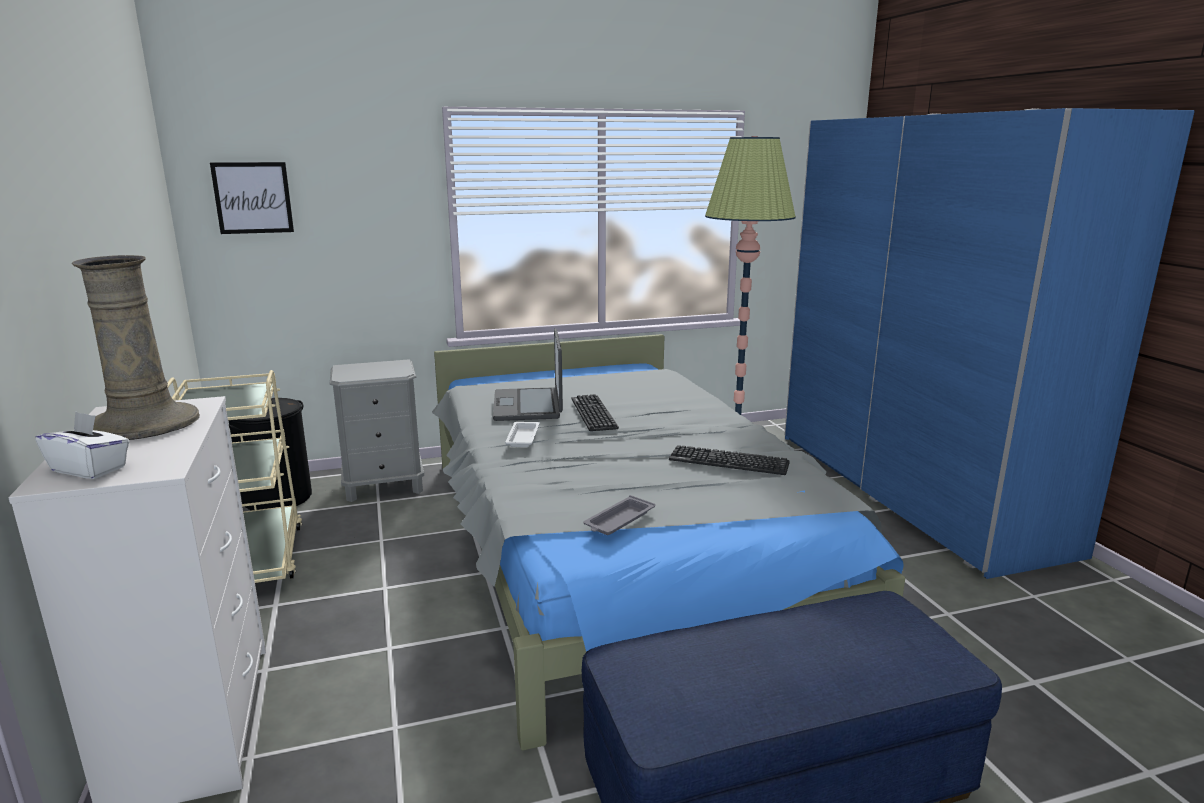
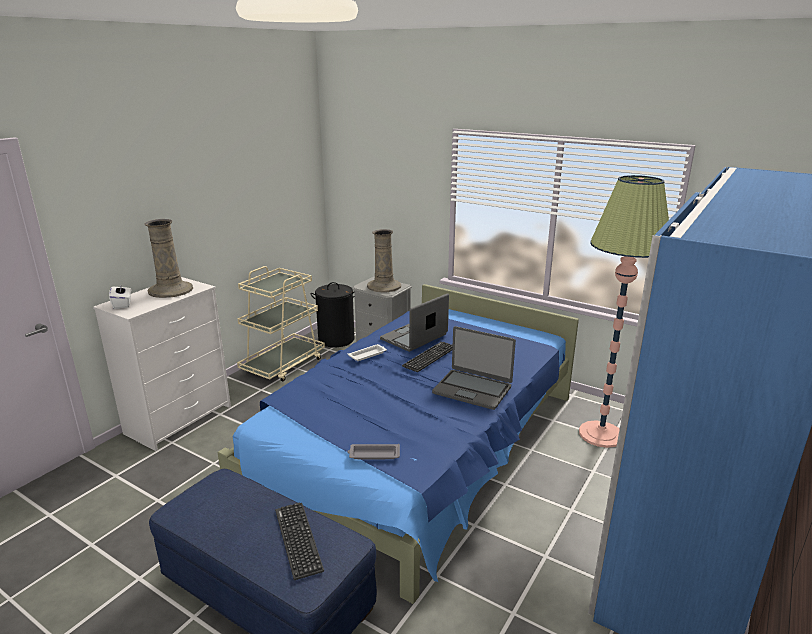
camera: 50 degrees right, 5 degrees up
picture [210,162,294,234] -> none
grey bed [432,334,905,750] -> blue bed [217,284,579,604]
grey tray [583,495,655,535] -> grey tray moved to [347,444,400,459]
keyboard [669,445,790,475] -> keyboard moved to [275,503,324,580]
none -> beige vase [367,229,401,293]
none -> laptop [432,326,516,410]

